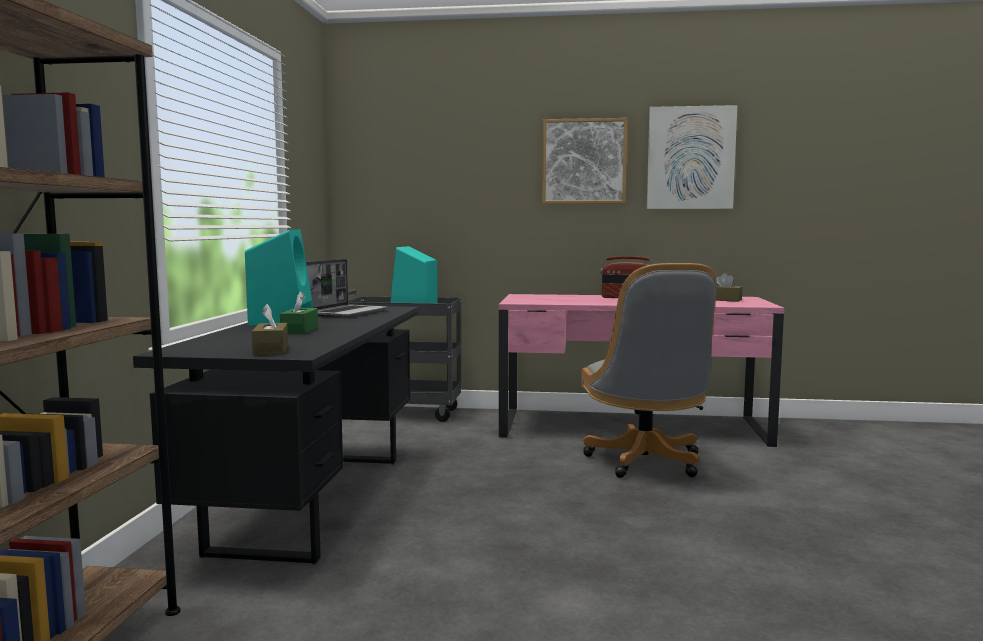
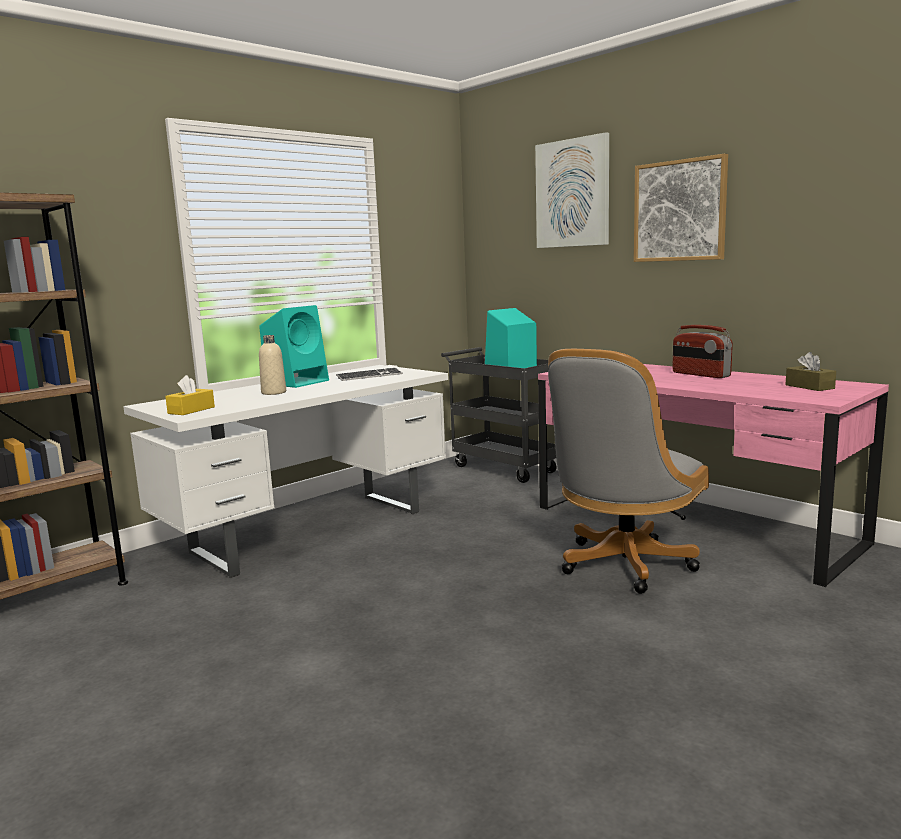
camera: 40 degrees right, 5 degrees up
black desk [133,306,419,565] -> white desk [123,365,448,578]
brown tissue box [252,304,288,355] -> yellow tissue box [165,375,215,415]
green tissue box [280,291,318,334] -> beige bottle [259,335,286,395]
laptop [306,259,387,318] -> keyboard [336,368,403,381]
picture [647,105,737,209] -> picture moved to [535,132,609,248]

